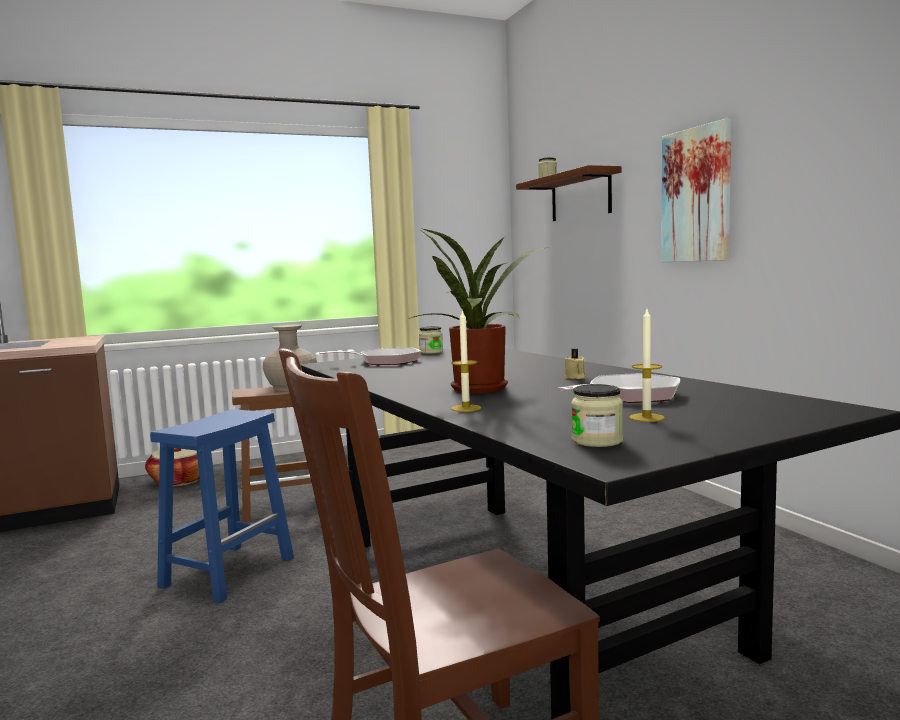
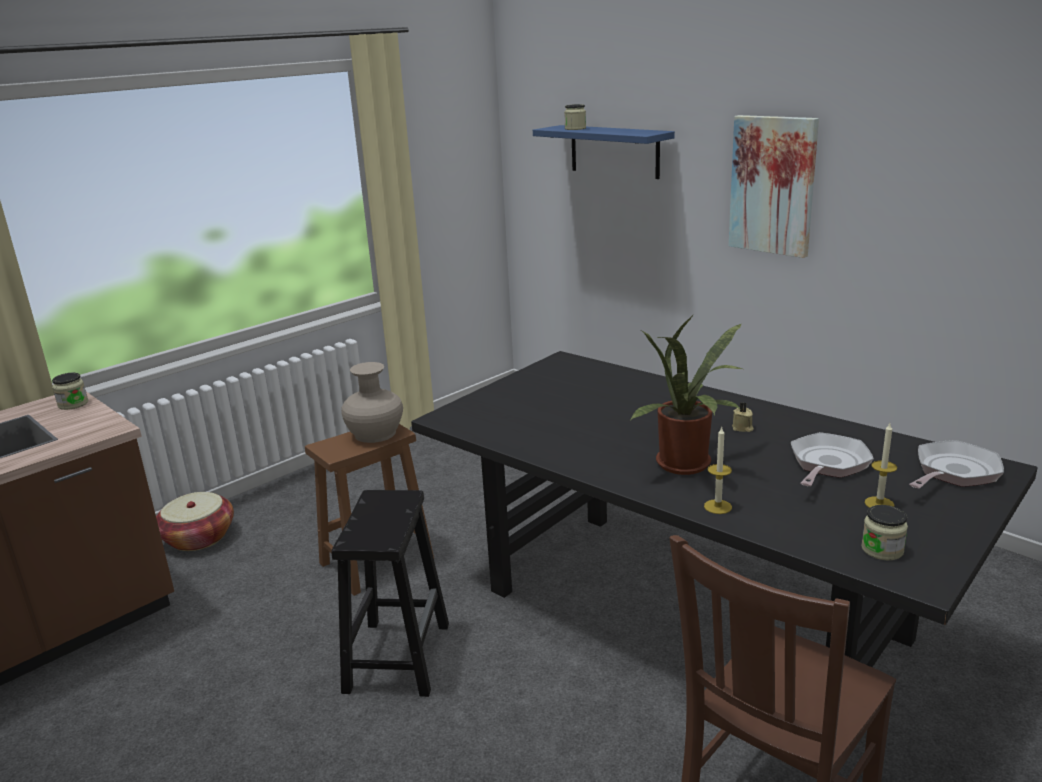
camera: 20 degrees left, 15 degrees up
blue stool [150,409,294,603] -> black stool [331,490,449,697]
frying pan [319,348,421,365] -> frying pan moved to [909,440,1004,488]
jar [419,326,443,354] -> jar moved to [52,373,88,410]
brown shelf [516,165,622,221] -> blue shelf [533,125,675,179]

